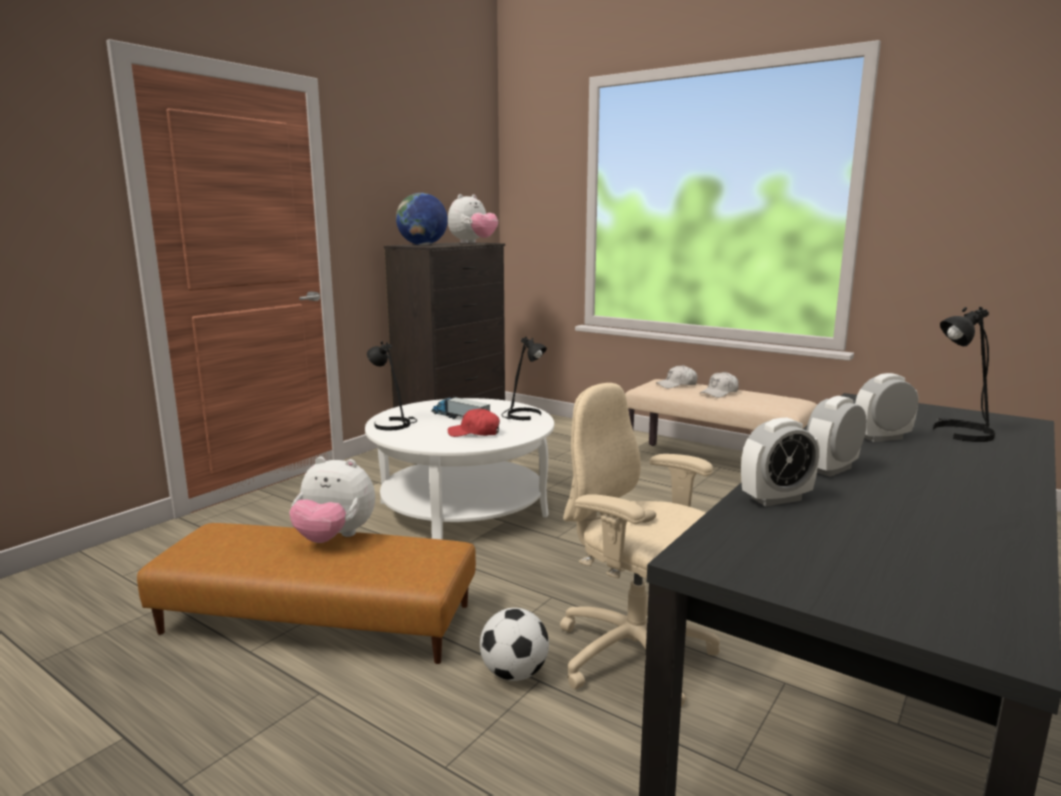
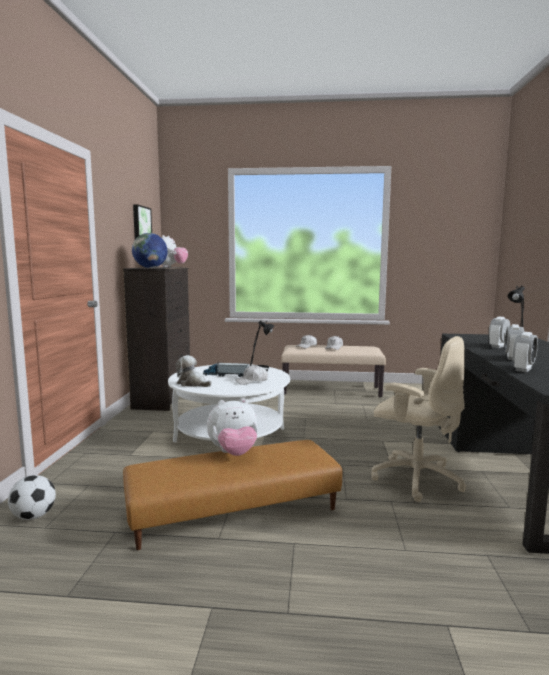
camera: 30 degrees left, 5 degrees down
black table lamp [367,341,417,431] -> plush toy [176,355,212,387]
red cap [448,409,500,437] -> white cap [235,365,268,385]
football [480,608,549,681] -> football moved to [8,475,56,520]
beige office chair [560,383,720,707] -> beige office chair turned 150 degrees counterclockwise [371,336,466,502]
none -> picture [133,204,152,239]

